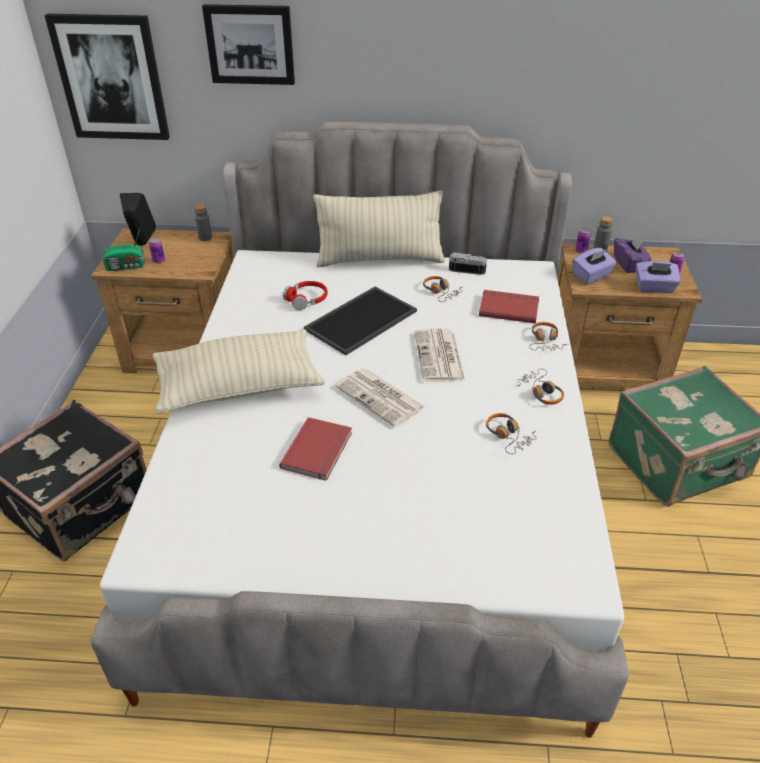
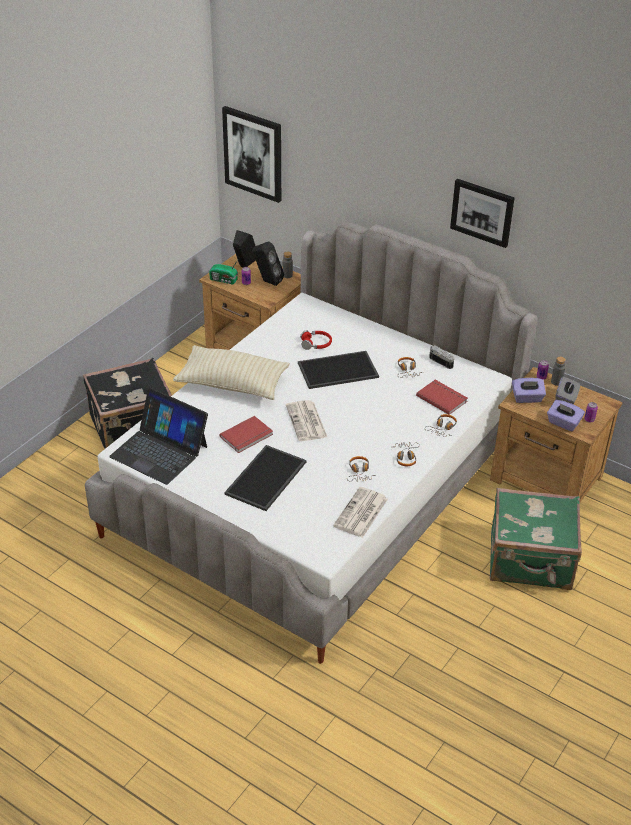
camera: 30 degrees right, 0 degrees up
picture [202,4,295,85] -> picture moved to [450,179,514,248]
beige pillow [313,190,445,267] -> none
newspaper [415,329,465,382] -> newspaper moved to [333,487,388,538]
purple tissue box [614,234,652,273] -> grey tissue box [555,376,580,404]
none -> laptop [109,388,208,485]
none -> tray [224,445,307,511]
none -> black speaker [253,241,284,286]

